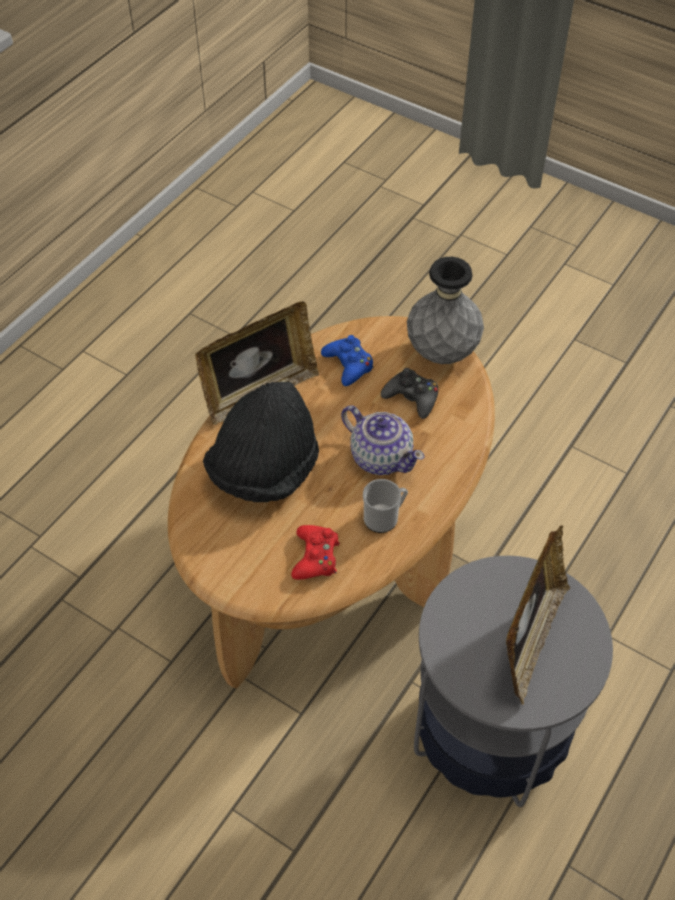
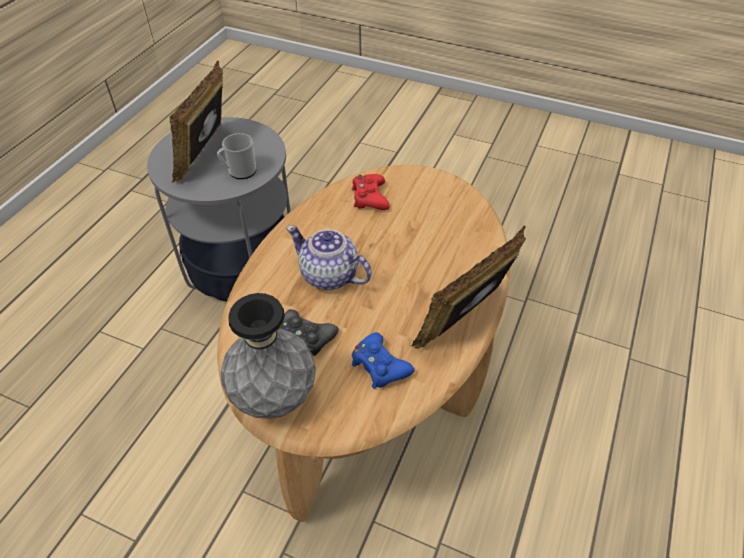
camera: 170 degrees right, 5 degrees down
black hat [203,382,319,502] -> none
mug [363,479,408,533] -> mug moved to [217,133,256,179]

